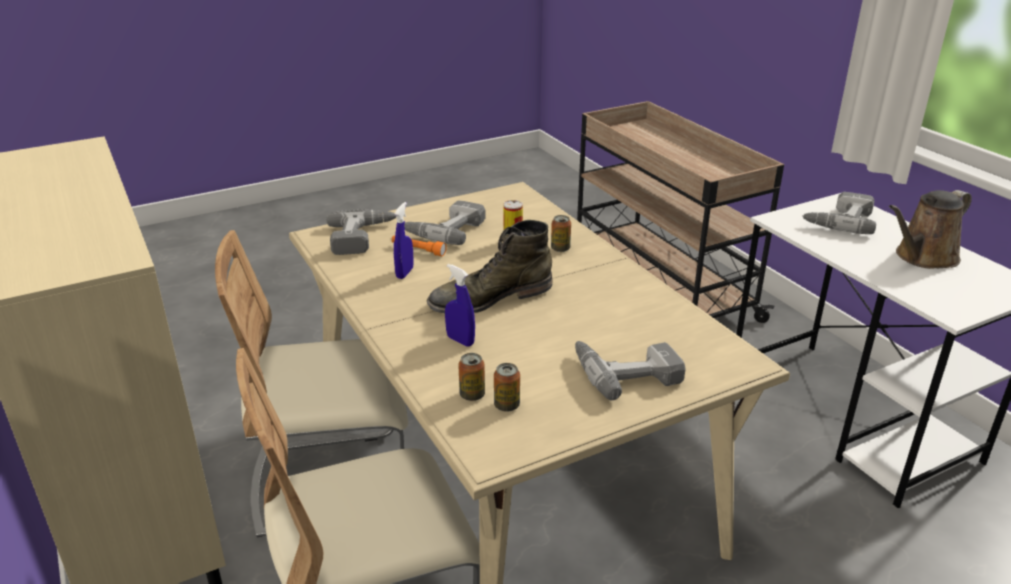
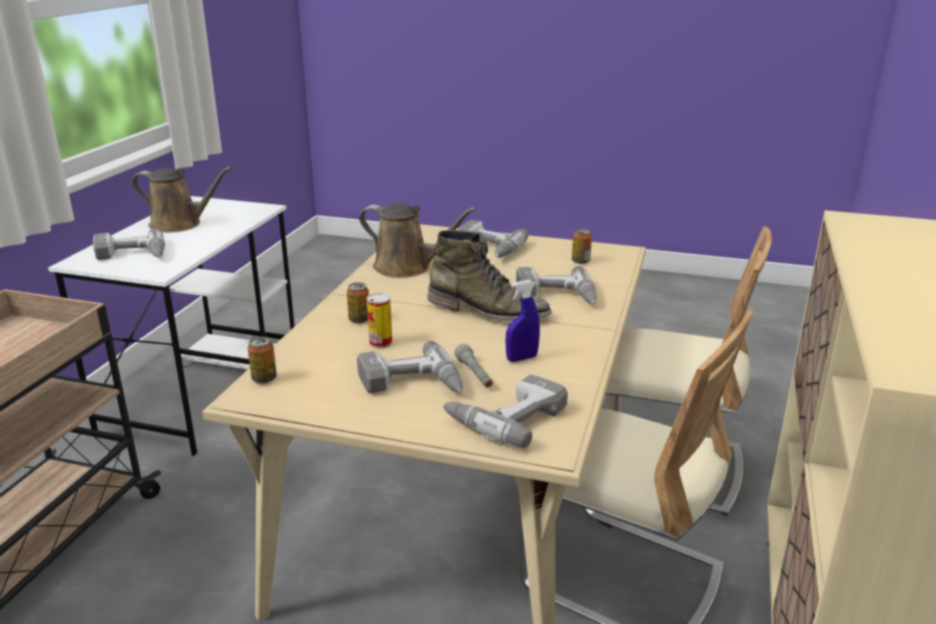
camera: 135 degrees left, 5 degrees down
orange flashlight [392,236,447,256] -> grey flashlight [454,344,493,388]
blue spray bottle [445,264,475,347] -> power drill [516,266,597,304]
can [458,353,485,401] -> can moved to [248,336,277,384]
none -> brown watering can [359,203,477,278]

